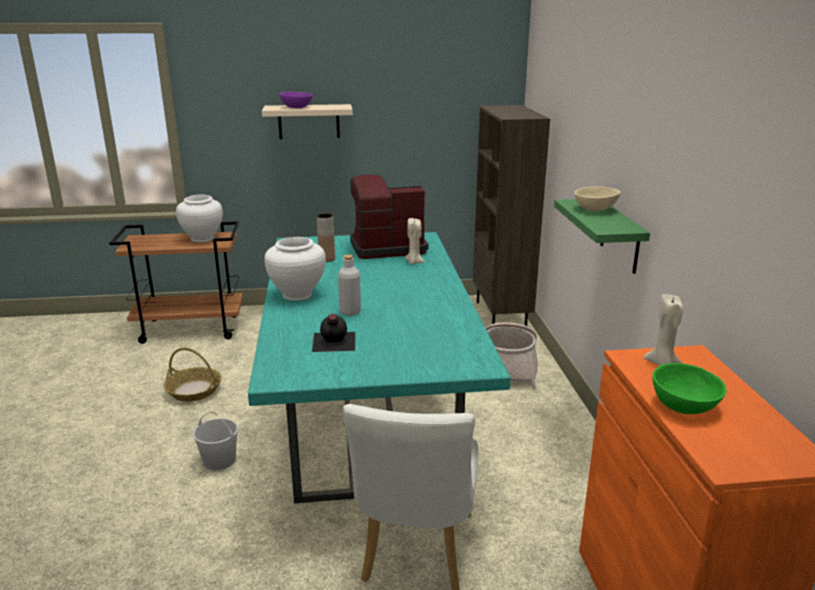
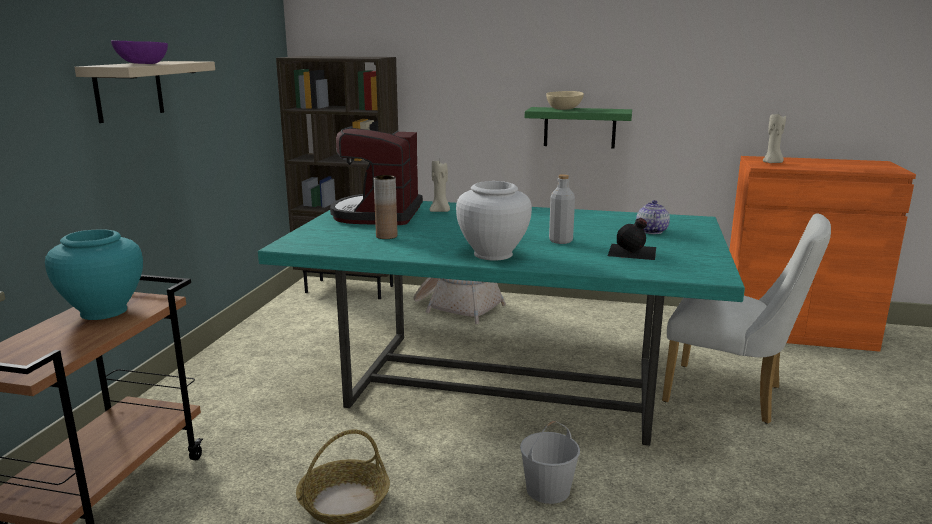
camera: 70 degrees left, 5 degrees down
white vase [176,195,223,242] -> turquoise vase [45,229,143,320]
green bowl [653,363,727,414] -> none
none -> teapot [636,200,670,234]

